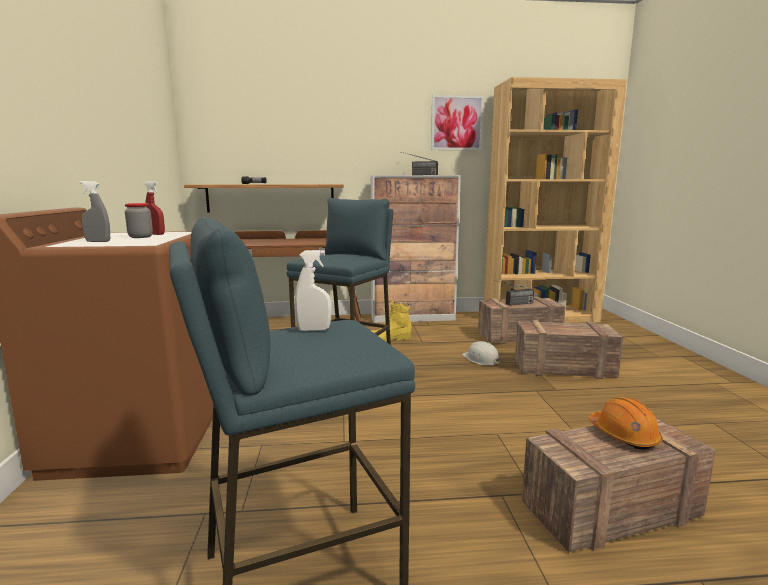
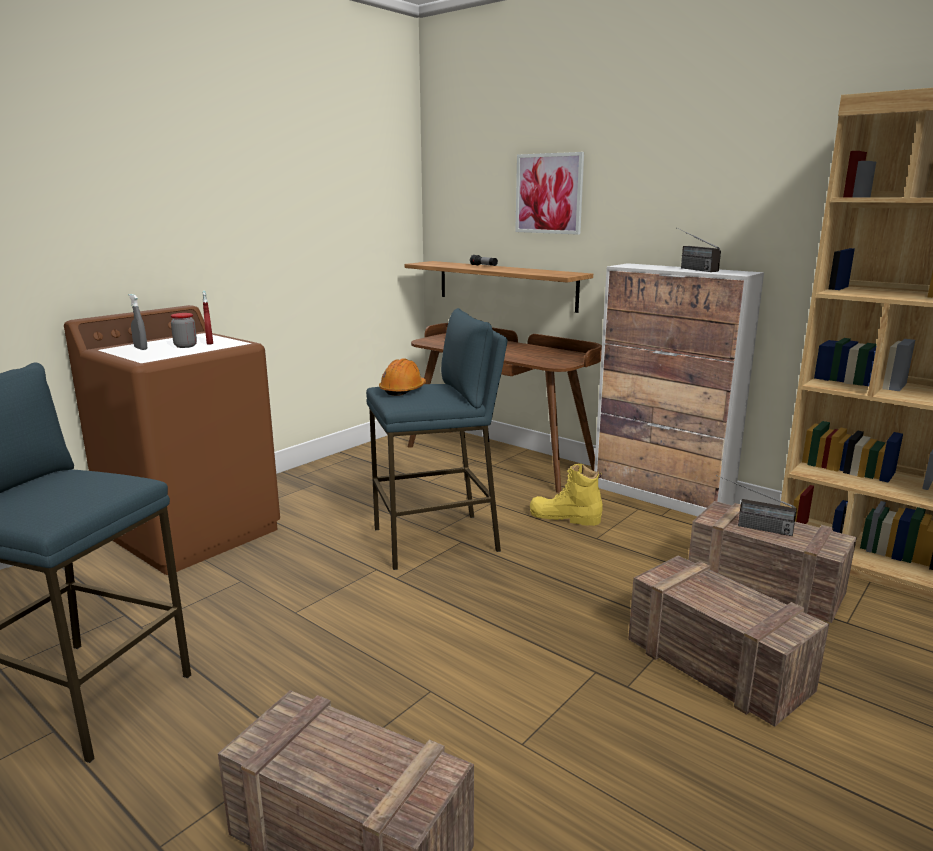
camera: 45 degrees right, 5 degrees up
white spray bottle [295,250,331,331] -> none
picture [431,95,484,150] -> picture moved to [515,152,584,235]
white hard hat [462,341,500,366] -> none
orange hard hat [589,397,663,450] -> orange hard hat moved to [379,359,426,396]

